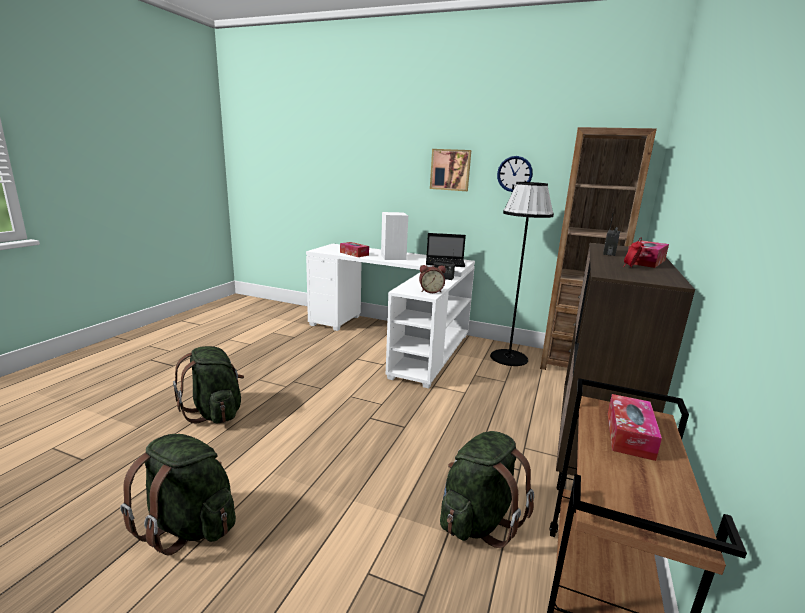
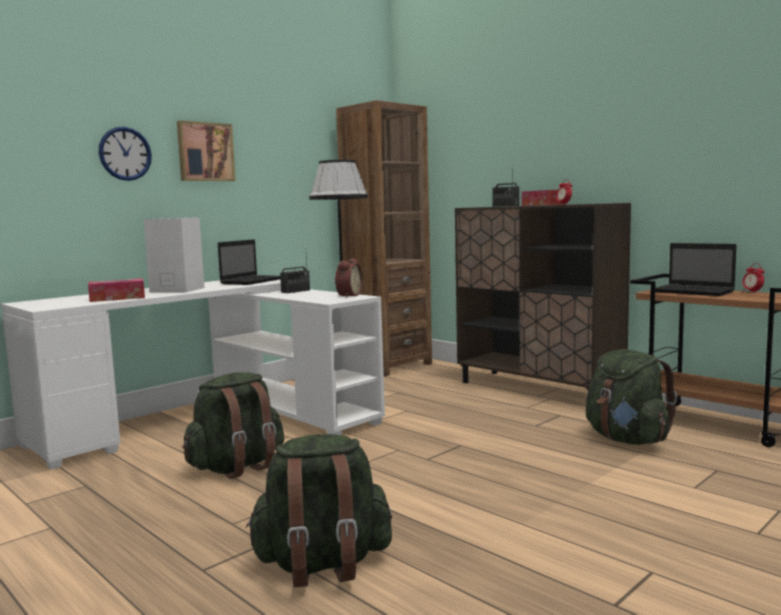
camera: 65 degrees left, 10 degrees down
green backpack [120,434,236,555] -> green backpack moved to [182,372,285,479]
wall clock [497,156,533,192] -> wall clock moved to [99,127,152,181]
tissue box [608,394,662,461] -> laptop [655,243,736,296]
none -> alarm clock [742,263,764,293]

